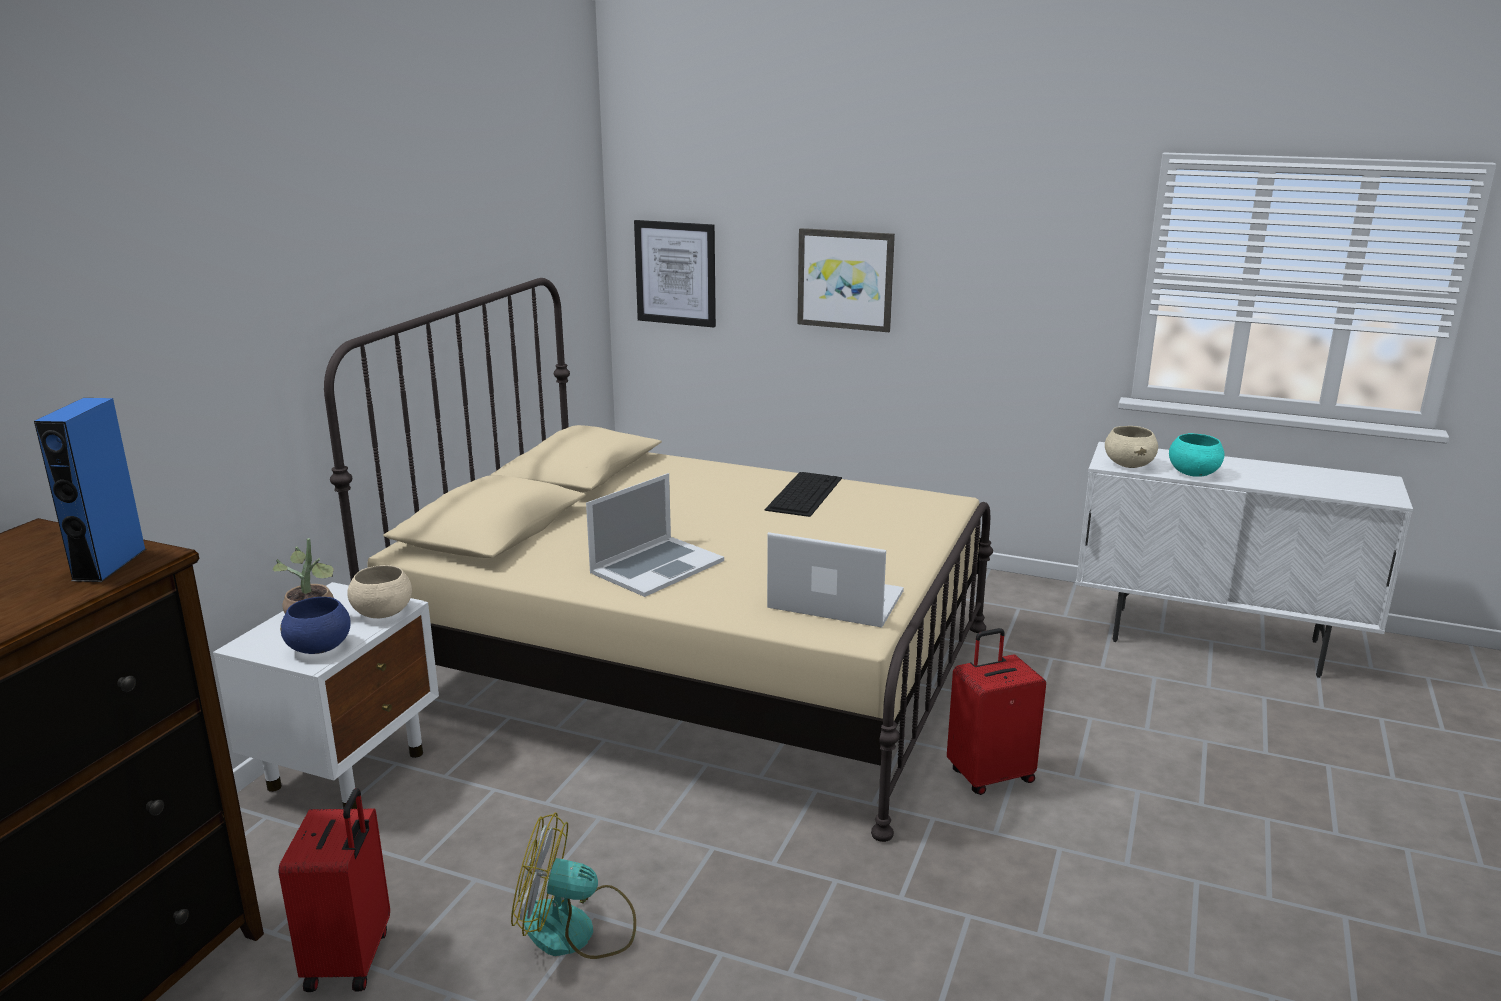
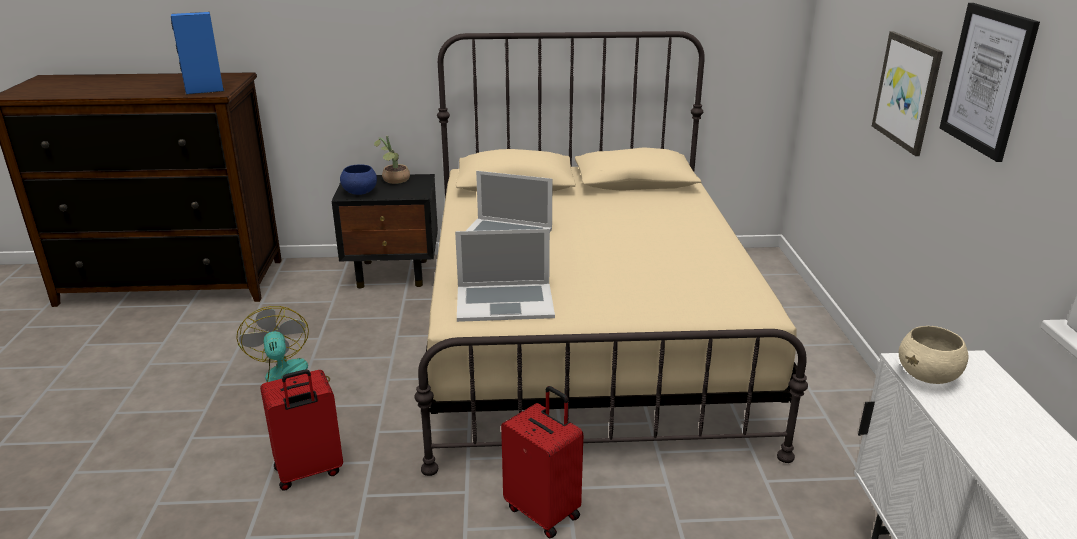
camera: 65 degrees right, 5 degrees up
white nightstand [213,582,439,809] -> black nightstand [332,174,438,288]
red suitcase [279,788,390,992] -> red suitcase moved to [260,369,343,491]
beige bowl [347,565,412,618] -> none
picture [634,220,716,328] -> picture moved to [940,3,1040,162]
keyboard [765,472,842,517] -> none
laptop [767,532,904,628] -> laptop turned 90 degrees clockwise [455,229,555,322]
turquoise bowl [1169,433,1225,477] -> none

